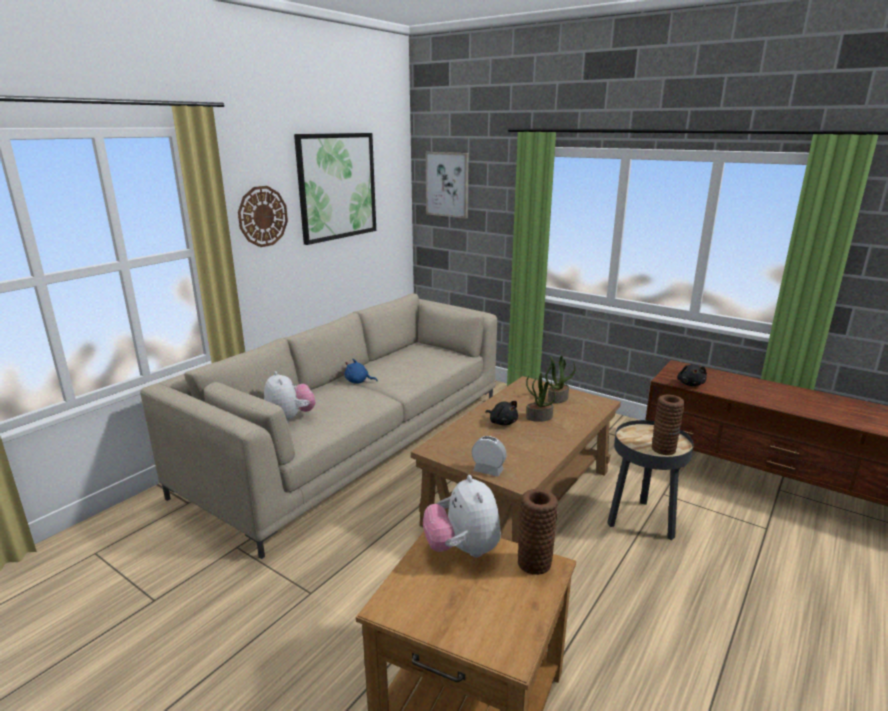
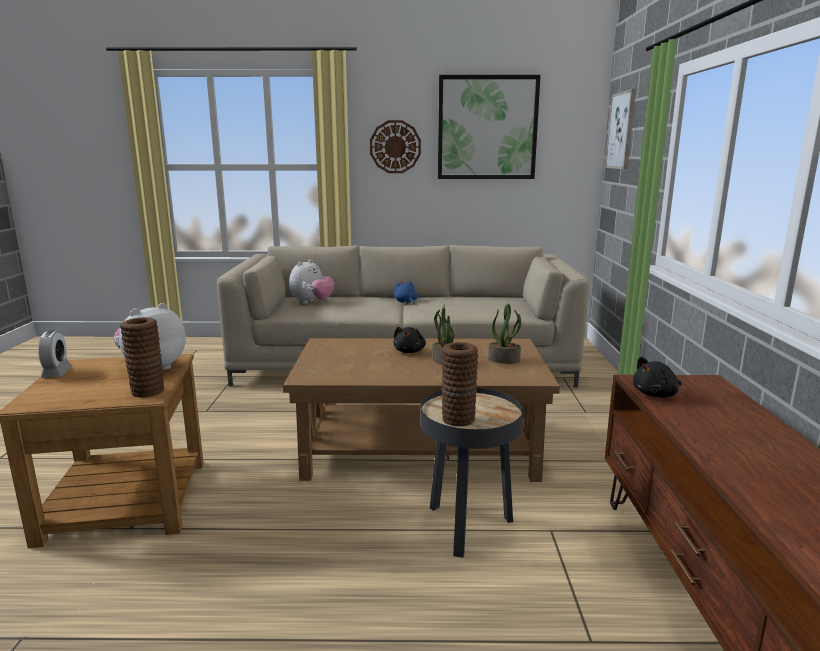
camera: 55 degrees right, 5 degrees down
alarm clock [472,436,507,477] -> alarm clock moved to [38,330,72,378]

